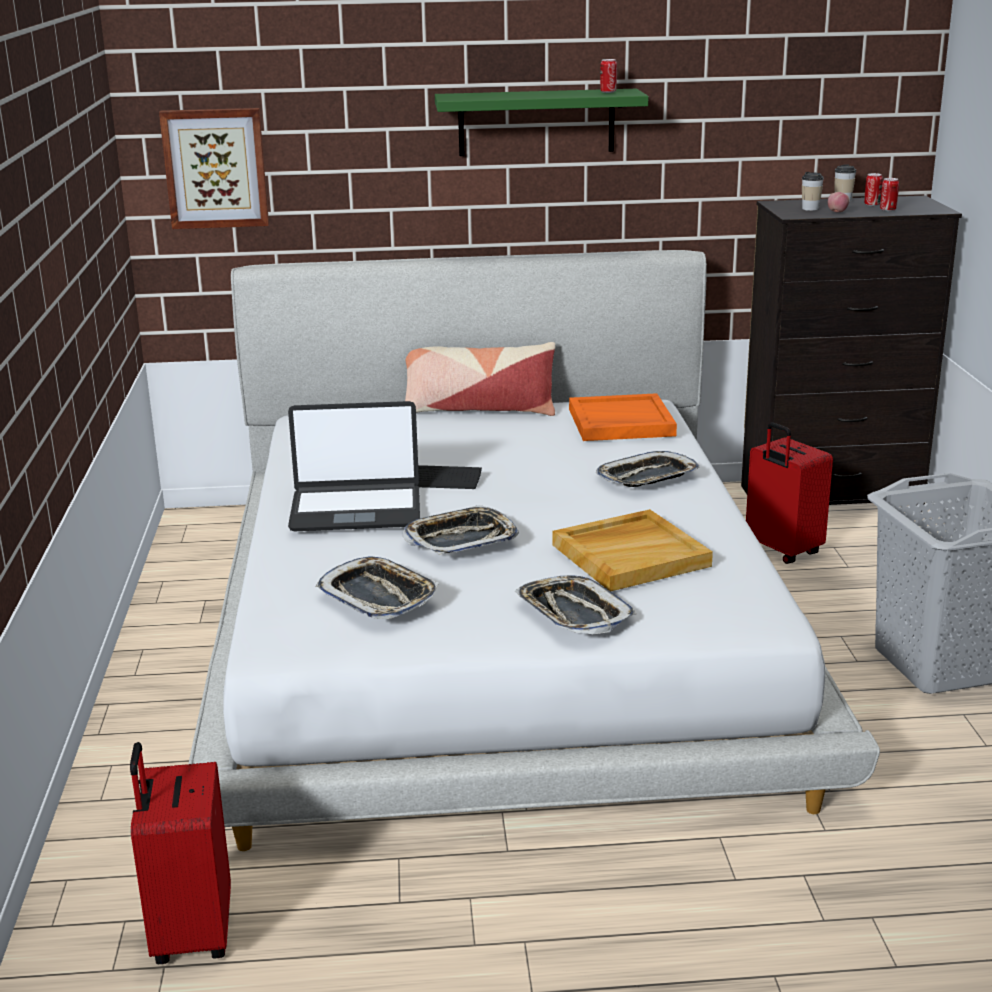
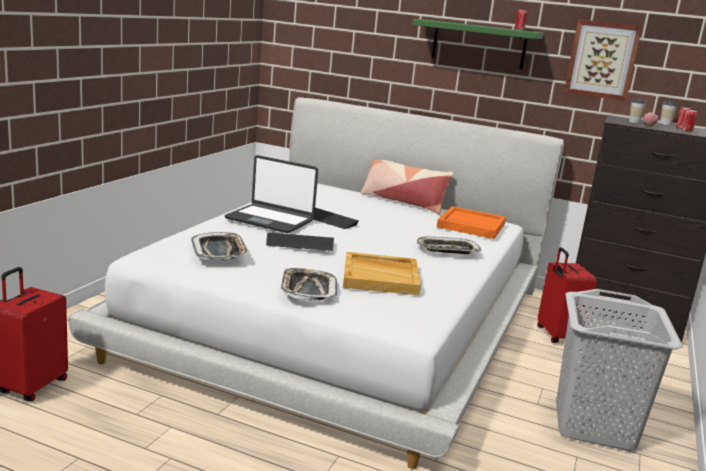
camera: 25 degrees right, 5 degrees down
picture [159,108,269,229] -> picture moved to [564,19,642,101]
tray [403,505,519,555] -> keyboard [266,232,334,251]

